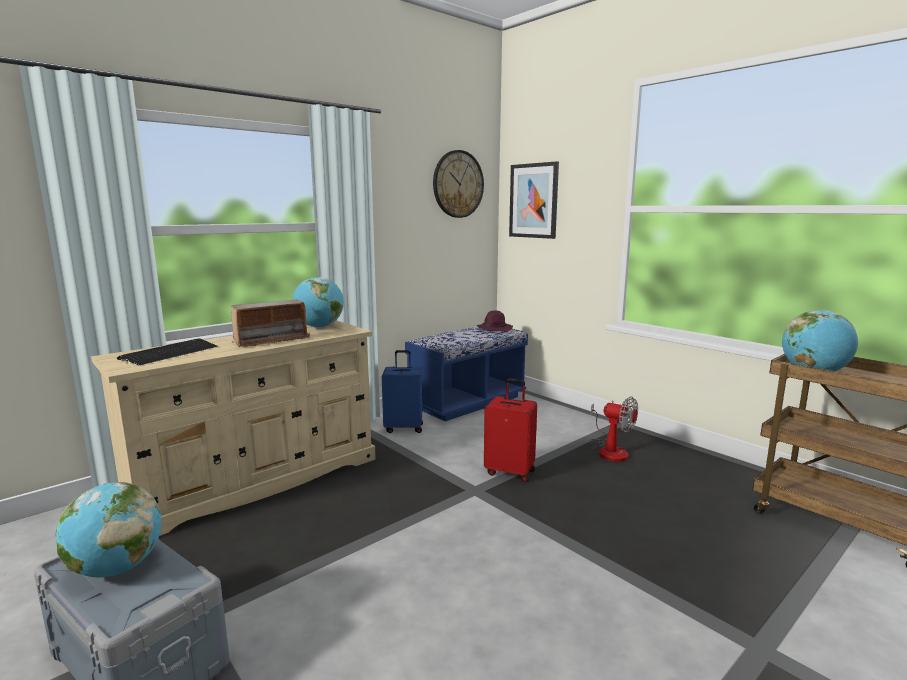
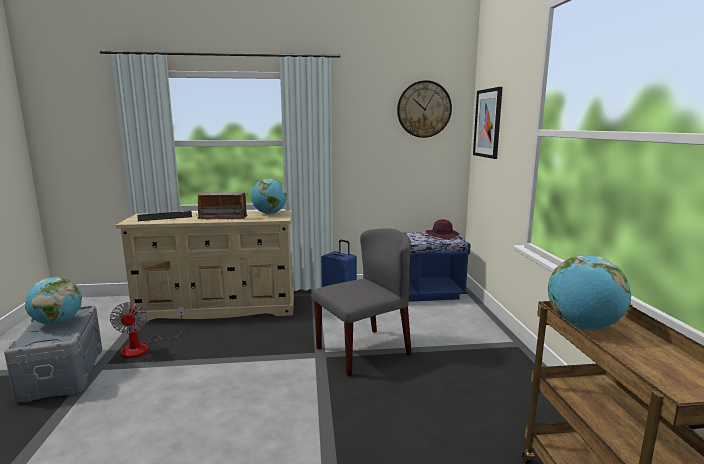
camera: 35 degrees right, 0 degrees up
red suitcase [484,378,537,482] -> grey chair [312,228,412,376]
fan [589,396,638,462] -> fan moved to [110,302,185,358]

